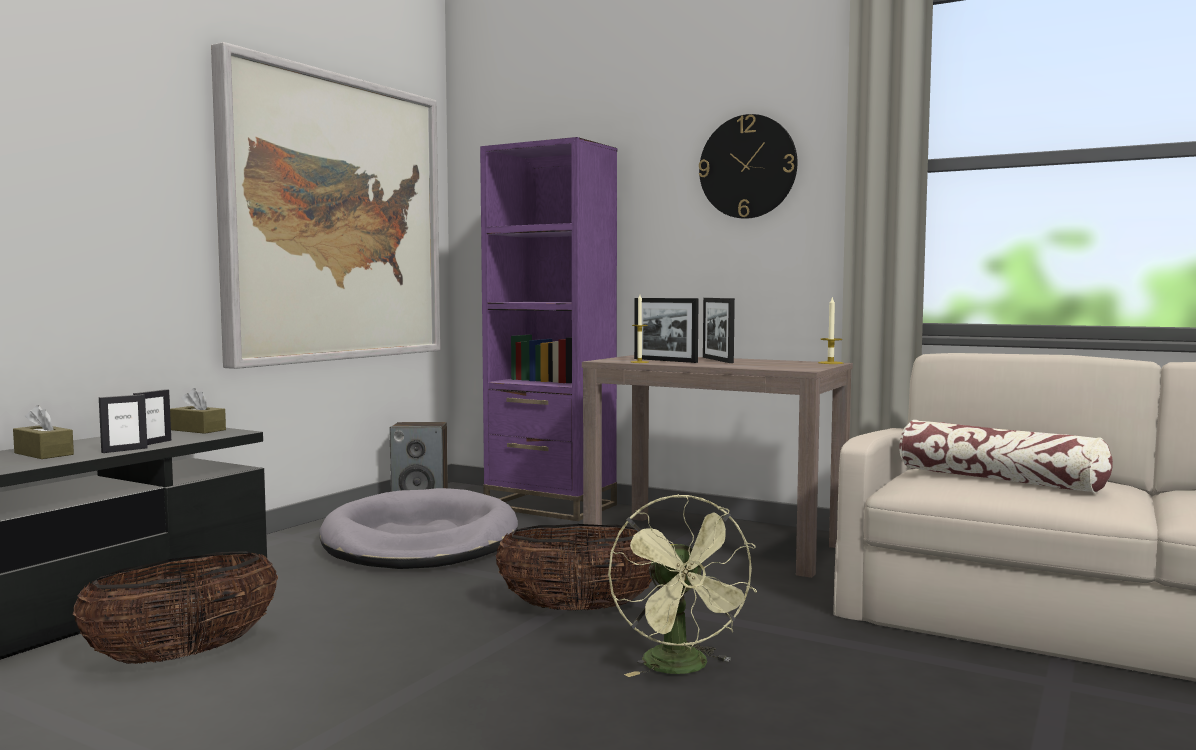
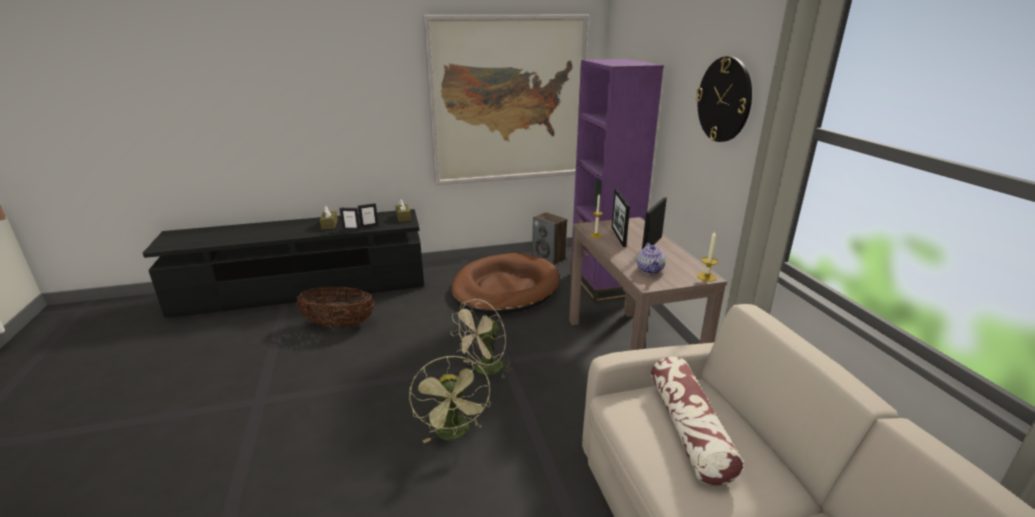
camera: 45 degrees right, 20 degrees up
grey dog bed [319,488,518,569] -> brown dog bed [451,253,559,313]
basket [496,524,653,611] -> beige fan [450,299,512,379]
green fan [608,494,758,677] -> green fan turned 45 degrees counterclockwise [409,356,490,443]
none -> teapot [637,243,666,274]

